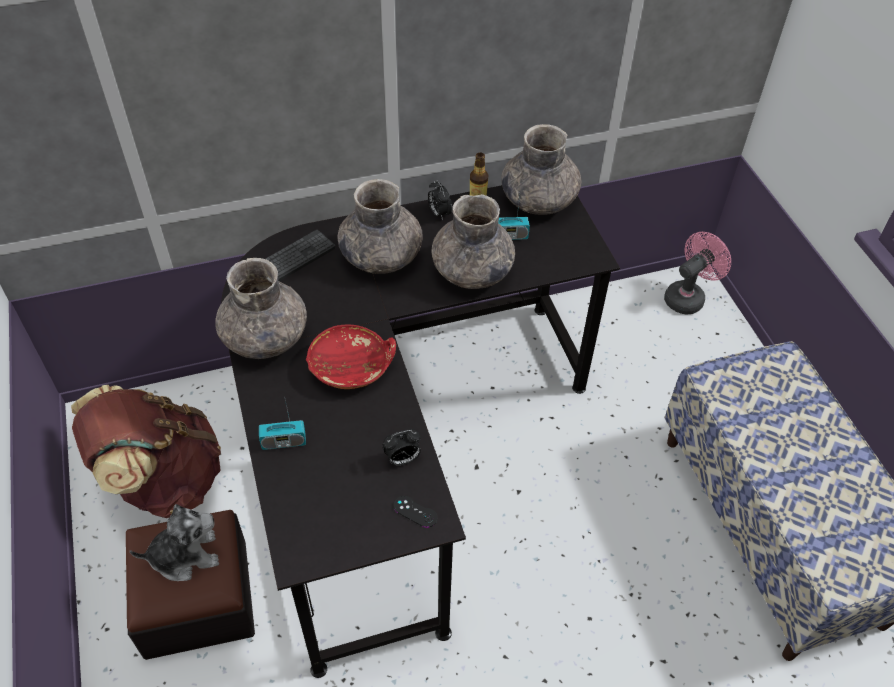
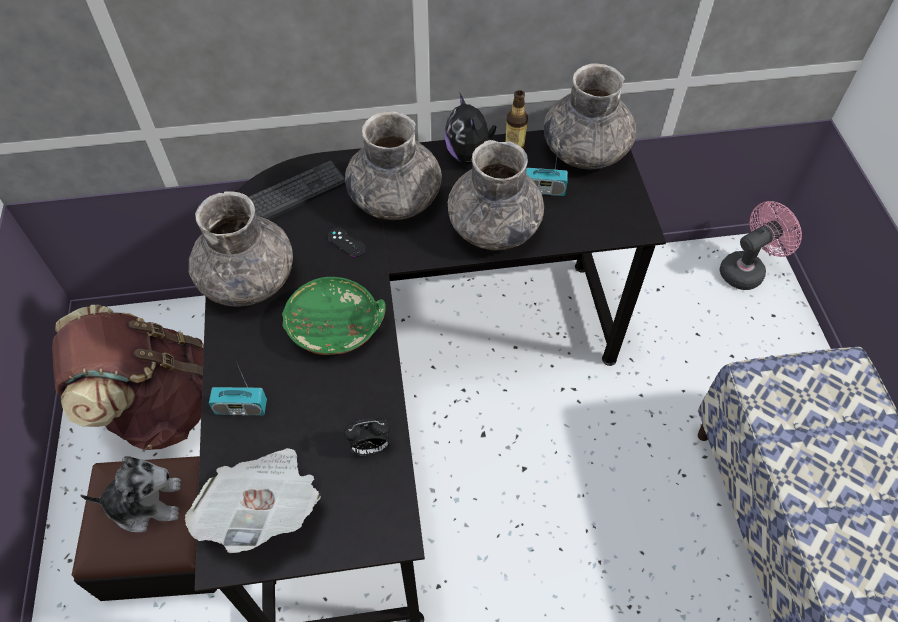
camera: 10 degrees right, 5 degrees up
red bowl [306,325,396,389] -> green bowl [282,277,386,355]
black game controller [393,496,438,528] -> black game controller moved to [327,228,366,257]
alarm clock [428,180,452,220] -> plush toy [444,93,496,164]
none -> newspaper [185,448,321,553]

